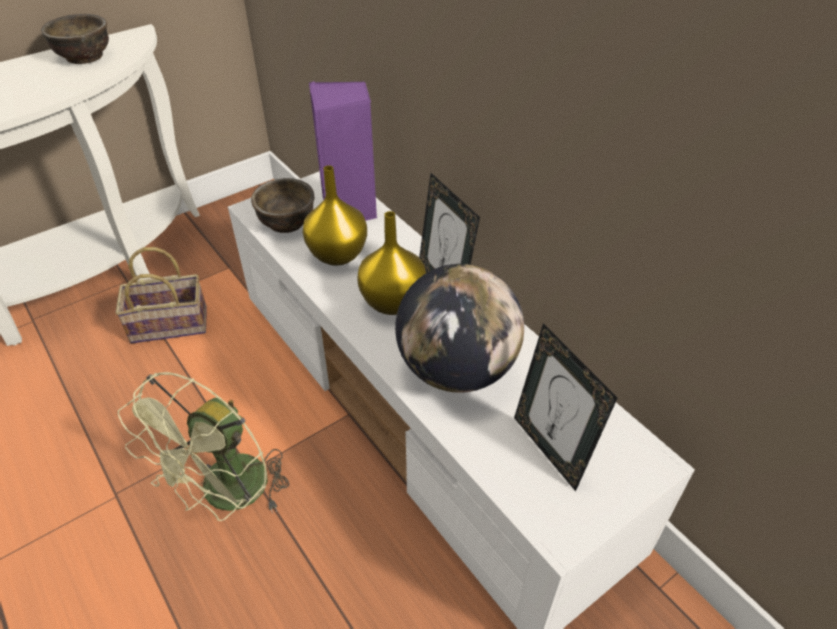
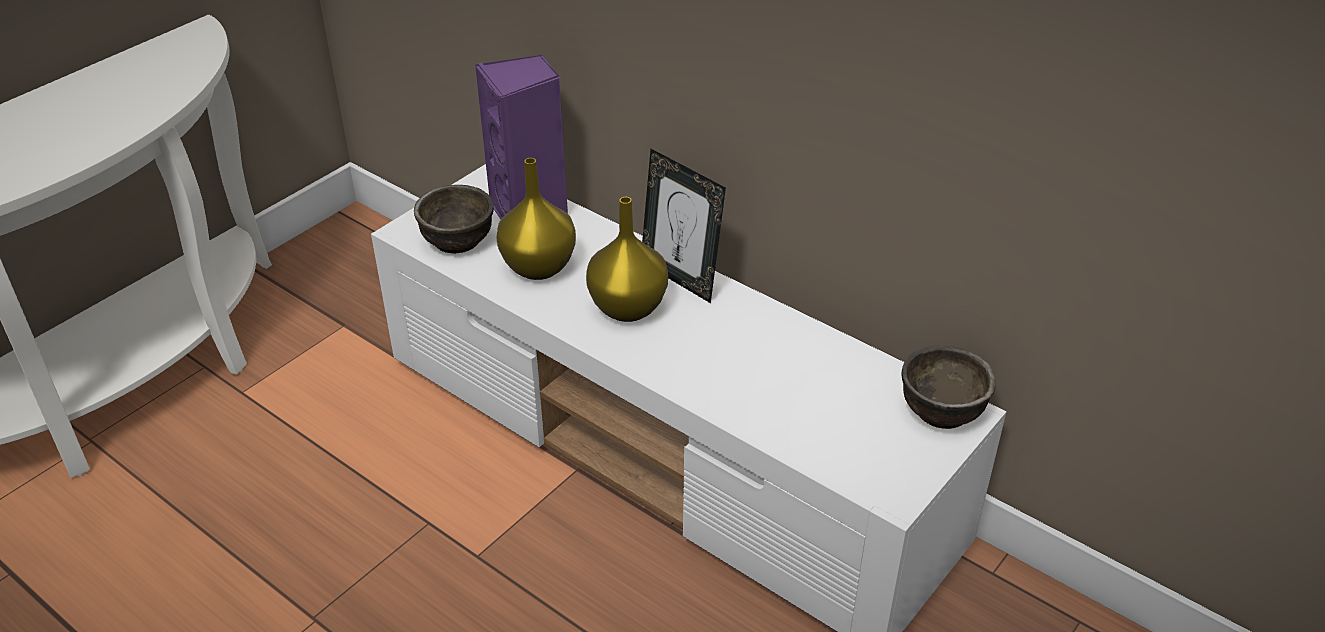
camera: 15 degrees left, 5 degrees down
brown bowl [41,14,109,64] -> brown bowl moved to [901,345,996,429]
basket [115,247,207,344] -> none
green fan [118,372,289,521] -> none
globe [395,264,524,393] -> none
picture frame [514,323,617,491] -> none

